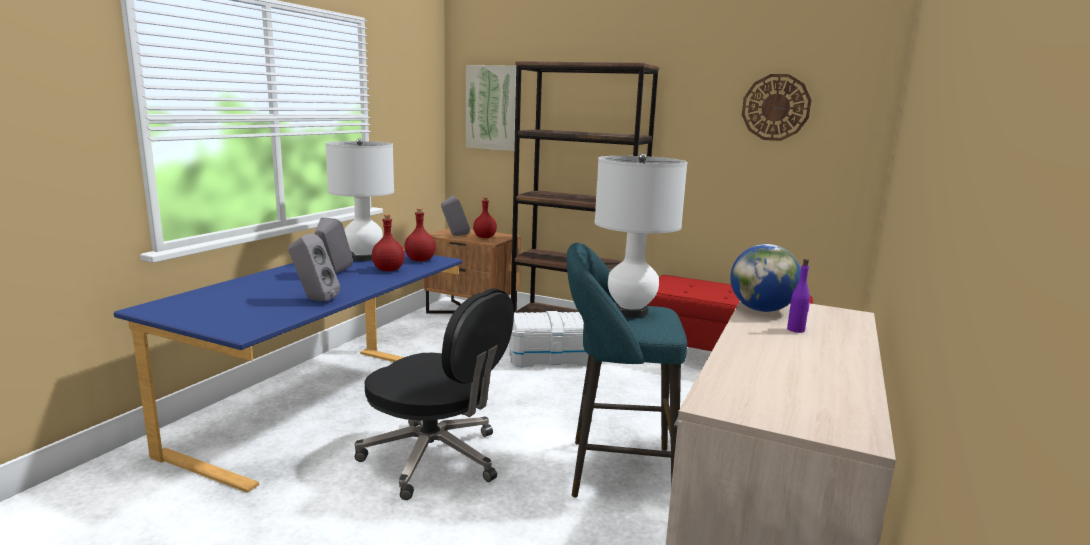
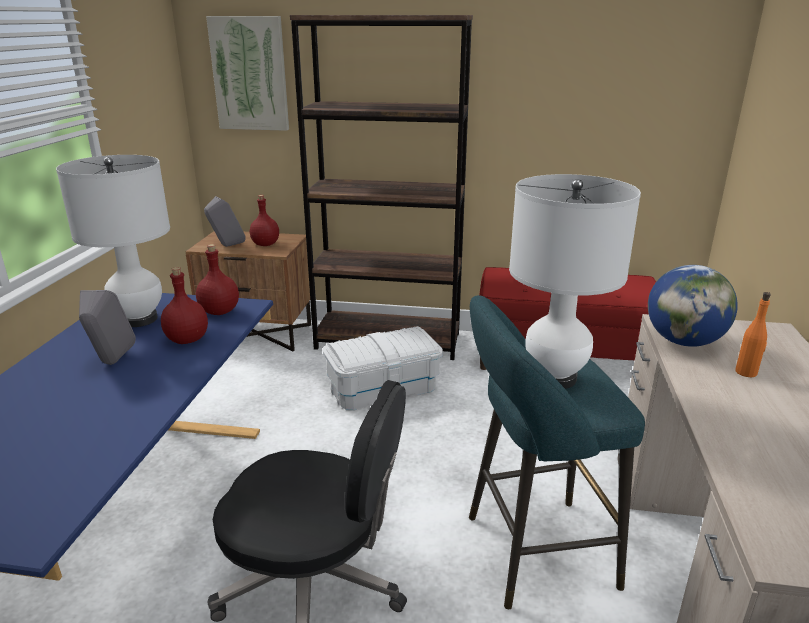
camera: 15 degrees left, 10 degrees up
grey speaker [288,233,340,301] -> none
wall clock [742,74,811,141] -> none
purple bottle [787,259,810,333] -> orange bottle [735,292,771,377]

